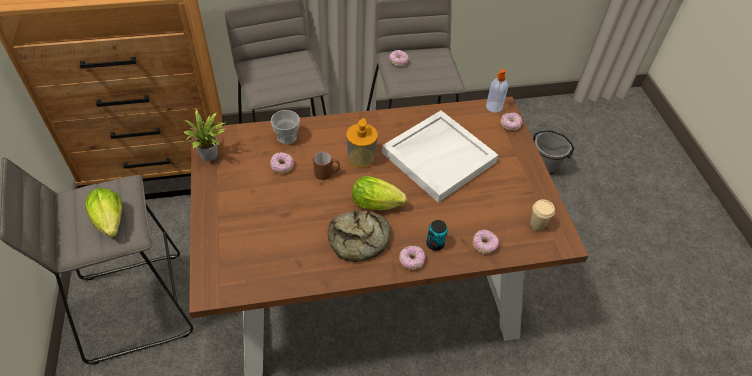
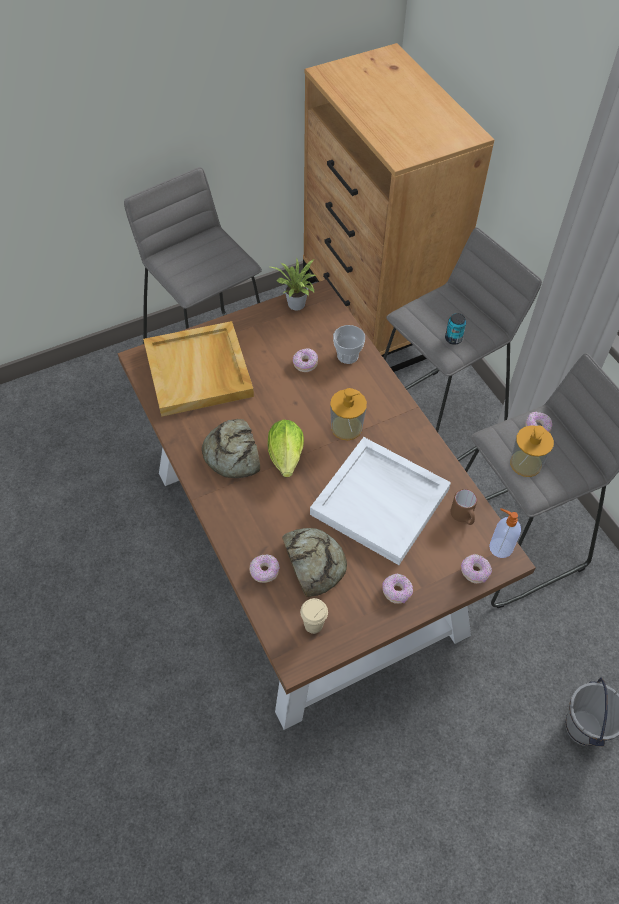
camera: 75 degrees right, 5 degrees up
lettuce [85,188,122,237] -> none
brown mug [313,151,340,180] -> brown mug moved to [450,489,477,525]
donut [399,246,426,270] -> donut moved to [382,574,413,604]
can [426,220,448,251] -> can moved to [445,313,466,345]
none -> beige tray [143,321,254,417]
none -> bread [282,528,347,597]
none -> soap dispenser [510,425,554,477]

